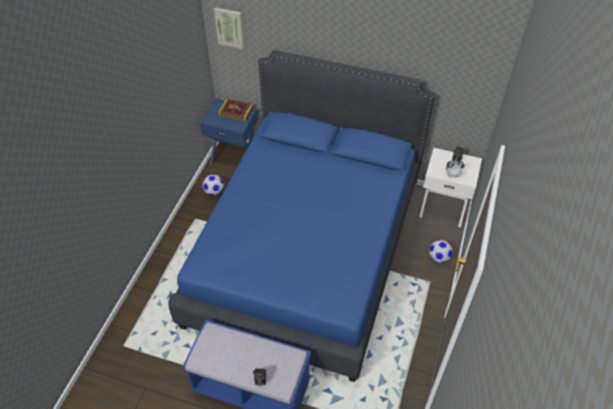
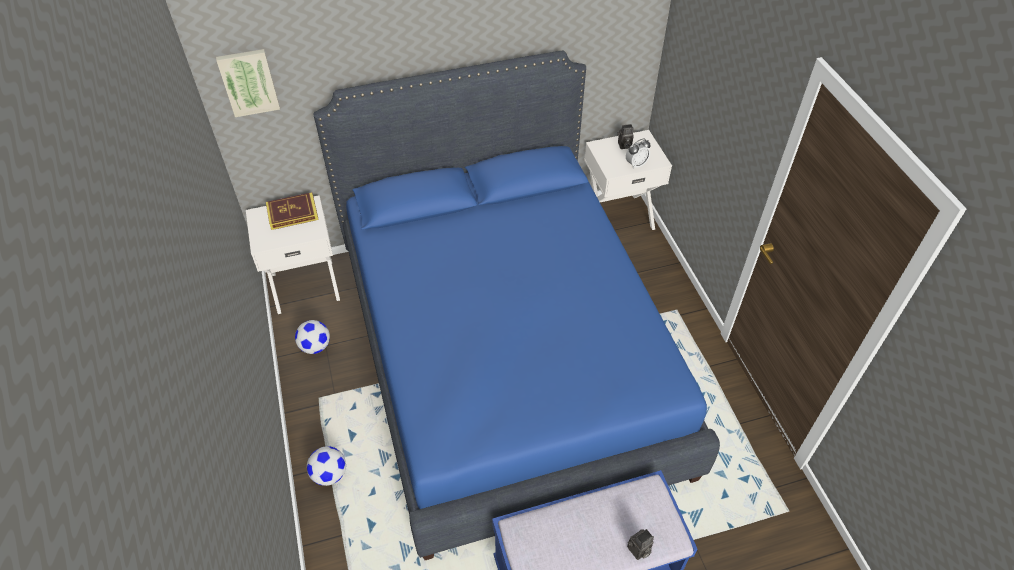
camera: 35 degrees left, 0 degrees up
blue nightstand [200,99,258,166] -> white nightstand [246,195,340,314]
football [429,240,453,263] -> football moved to [307,446,346,486]

